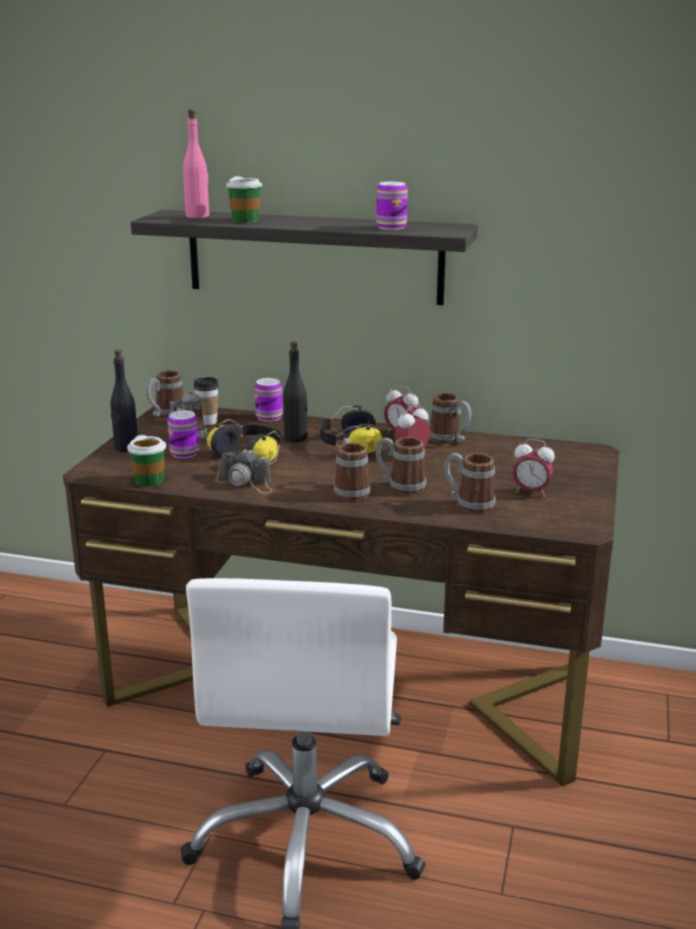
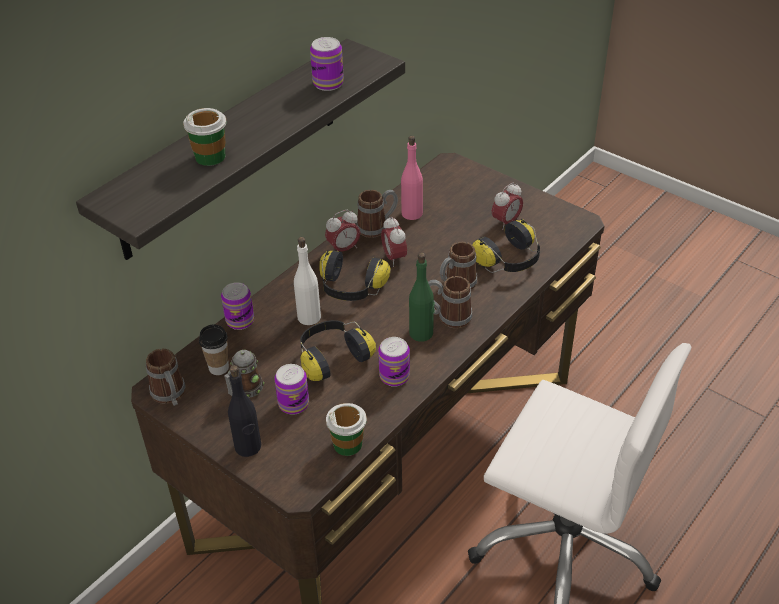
camera: 65 degrees left, 20 degrees up
pink bottle [183,109,209,218] -> pink bottle moved to [401,136,423,220]
camera [215,449,273,493] -> can [378,337,410,387]
black bottle [283,341,308,443] -> white bottle [294,237,321,325]
mug [444,453,496,513] -> headphones [472,219,540,273]
none -> green bottle [409,252,435,342]

